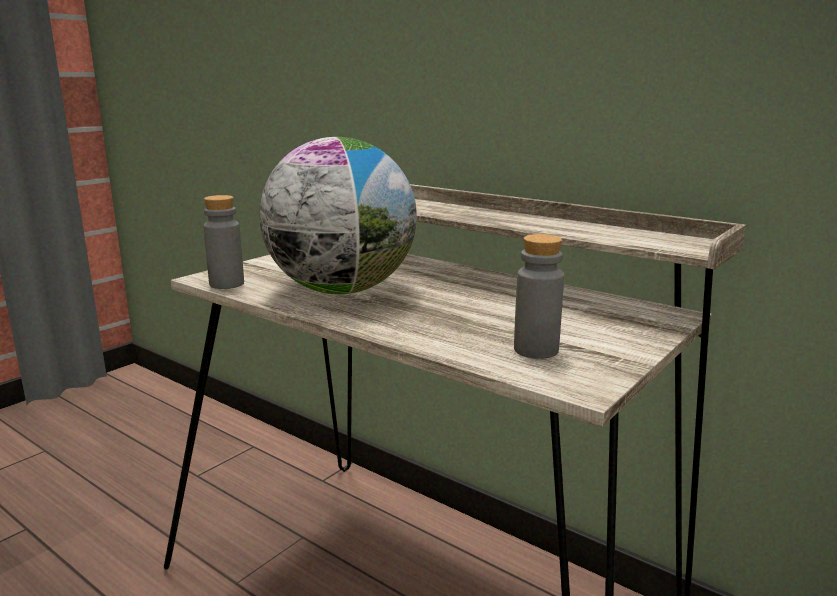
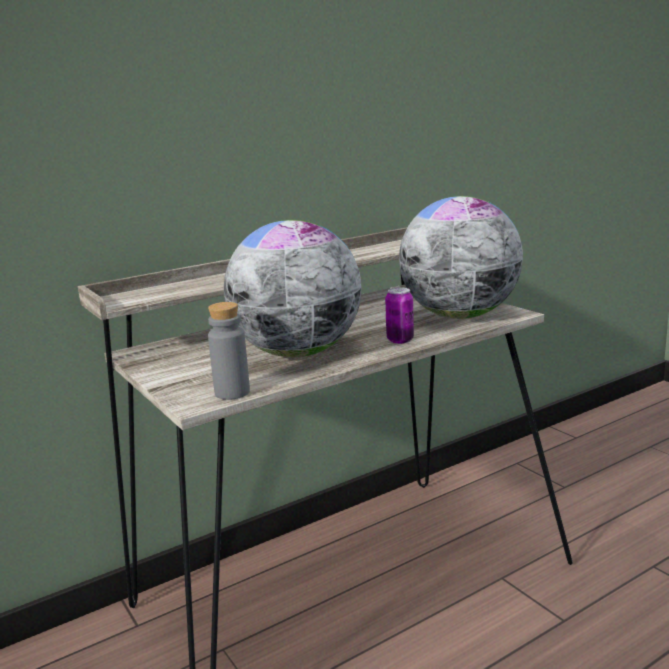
camera: 70 degrees left, 0 degrees up
grey bottle [514,234,564,359] -> globe [399,196,523,319]
none -> can [385,287,414,344]

